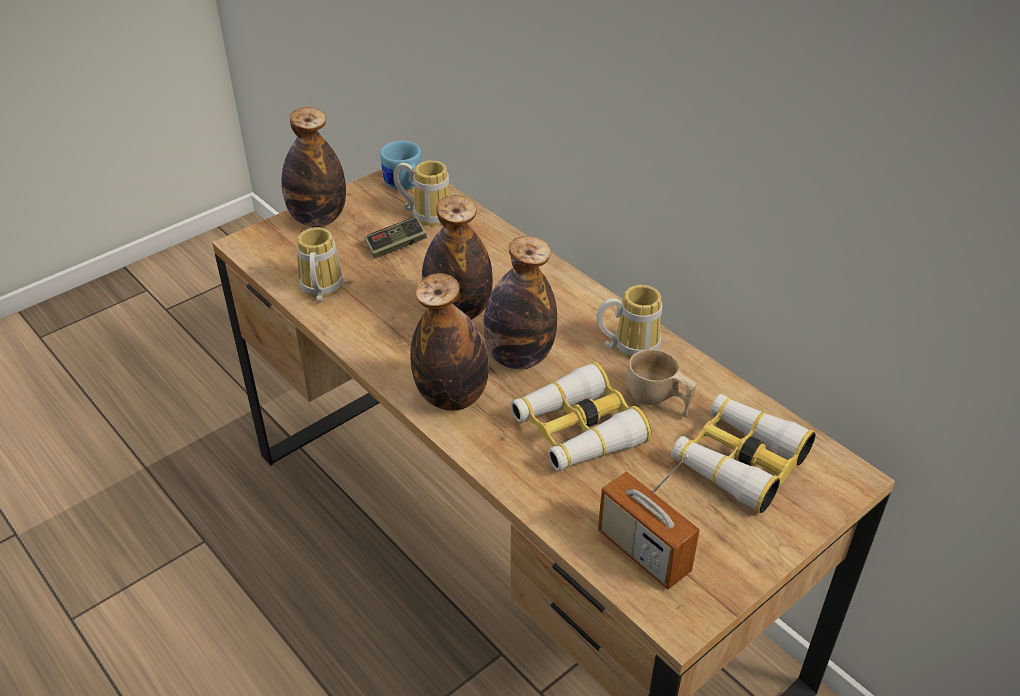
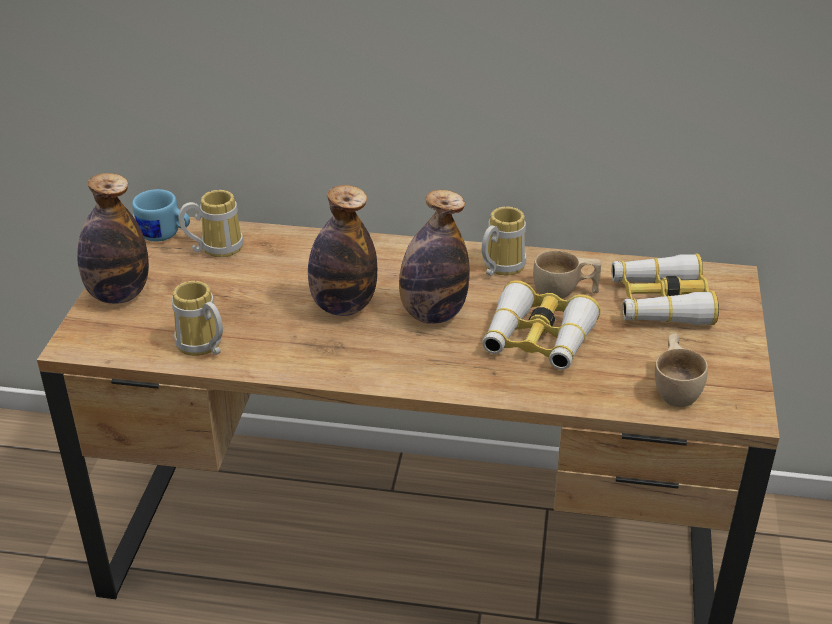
camera: 40 degrees left, 5 degrees down
game controller [365,216,427,259] -> none
bottle [410,273,489,411] -> none
radio [598,455,700,590] -> beige cup [655,333,708,407]

